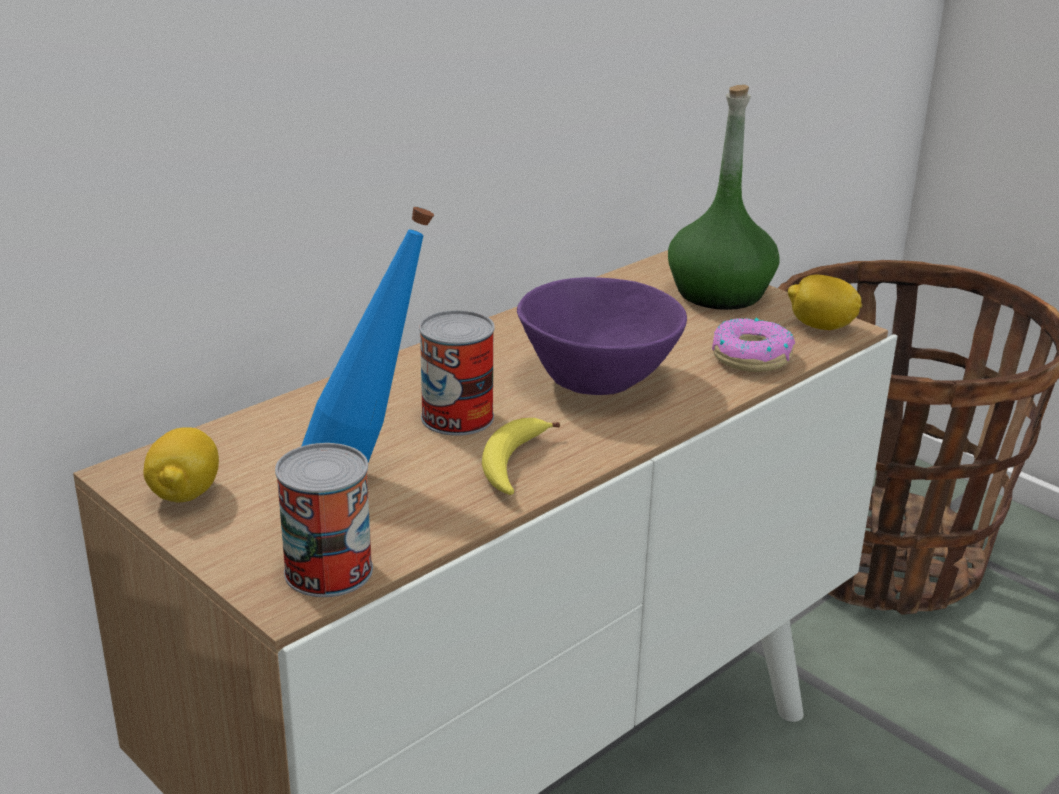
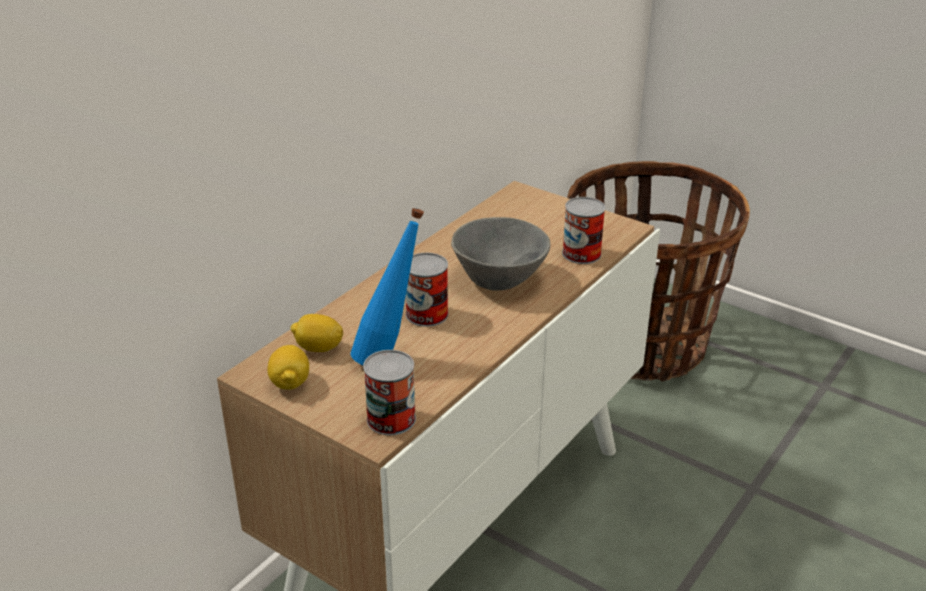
camera: 10 degrees left, 5 degrees up
banana [482,418,560,495] -> none
purple bowl [517,277,687,395] -> grey bowl [451,217,550,290]
green bottle [668,85,780,310] -> none
donut [712,318,795,372] -> can [562,197,605,264]
lemon [788,275,862,330] -> lemon moved to [291,314,343,352]

